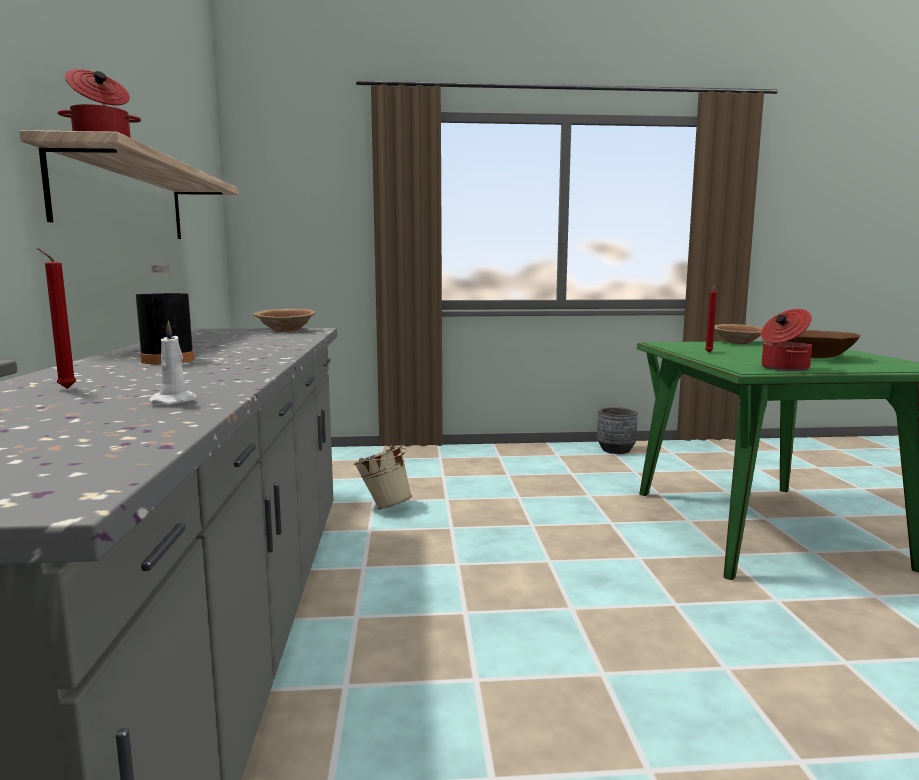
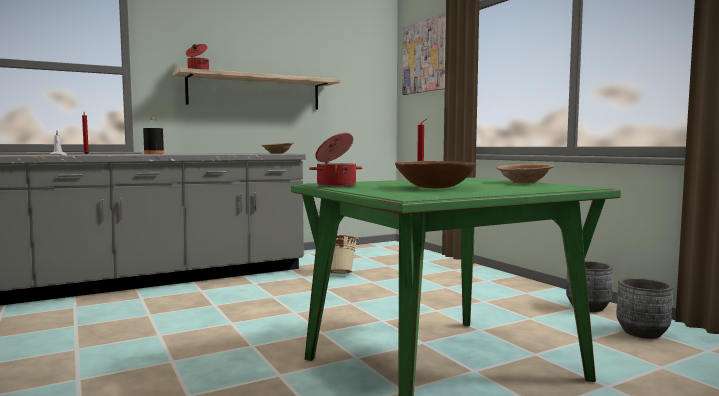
camera: 65 degrees right, 5 degrees down
none -> picture [402,13,446,95]
none -> grey planter [616,278,673,339]

